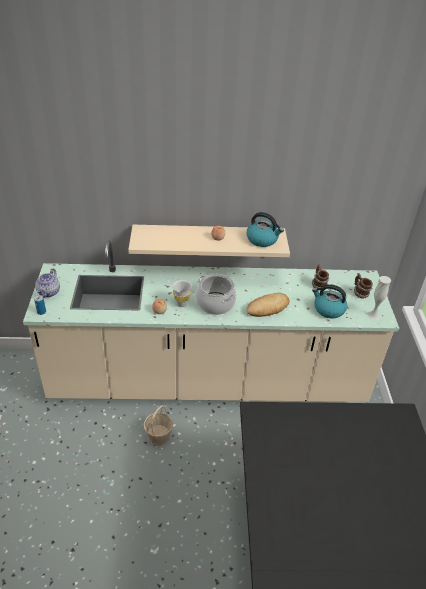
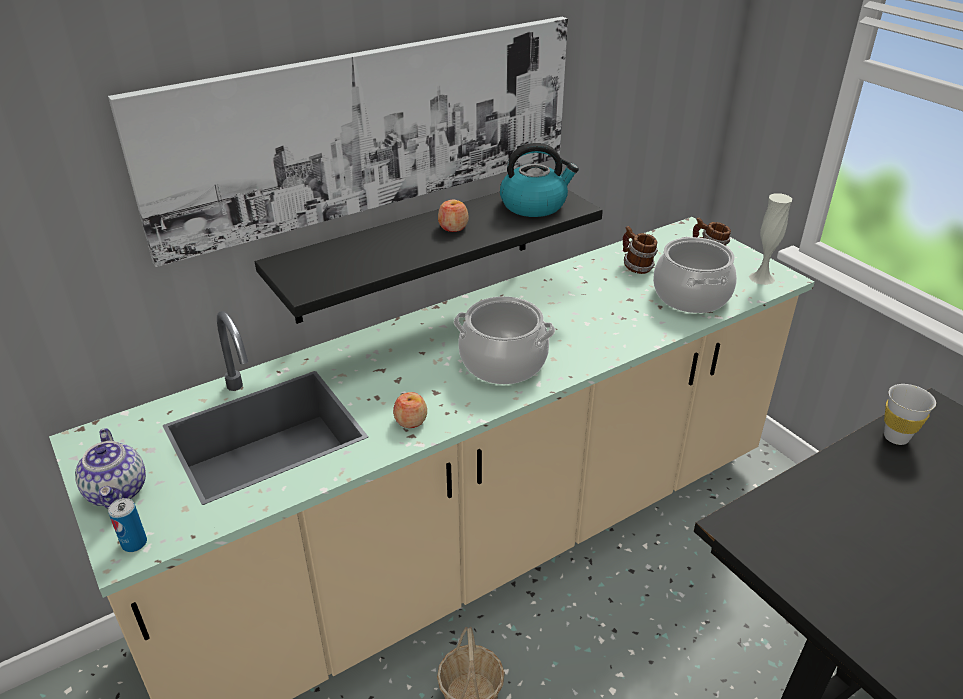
camera: 30 degrees left, 5 degrees down
beige shelf [128,225,290,257] -> black shelf [255,190,603,324]
white cup [172,280,192,307] -> white cup moved to [884,384,936,445]
bread [246,293,290,317] -> none
kettle [312,284,347,319] -> cooking pot [653,237,737,313]
none -> picture [108,17,568,267]

